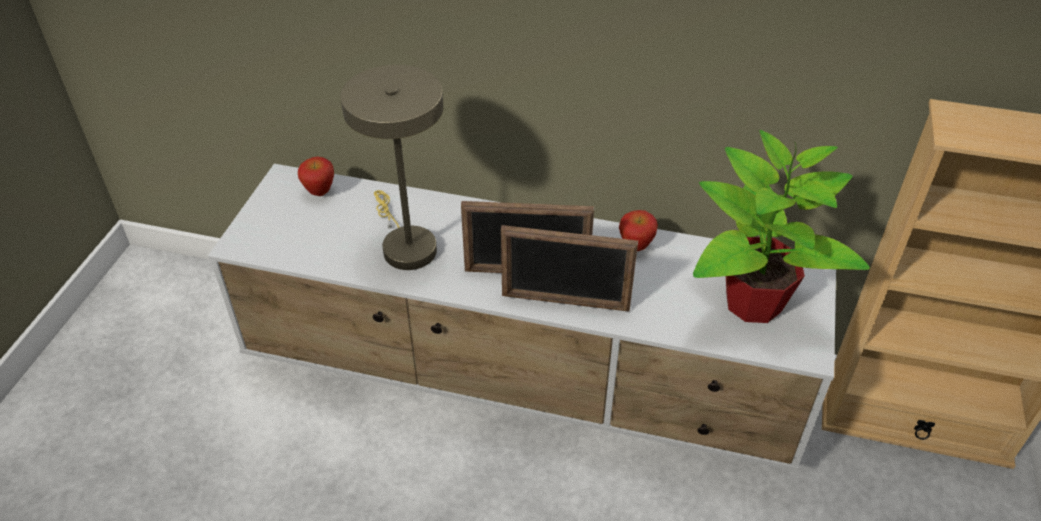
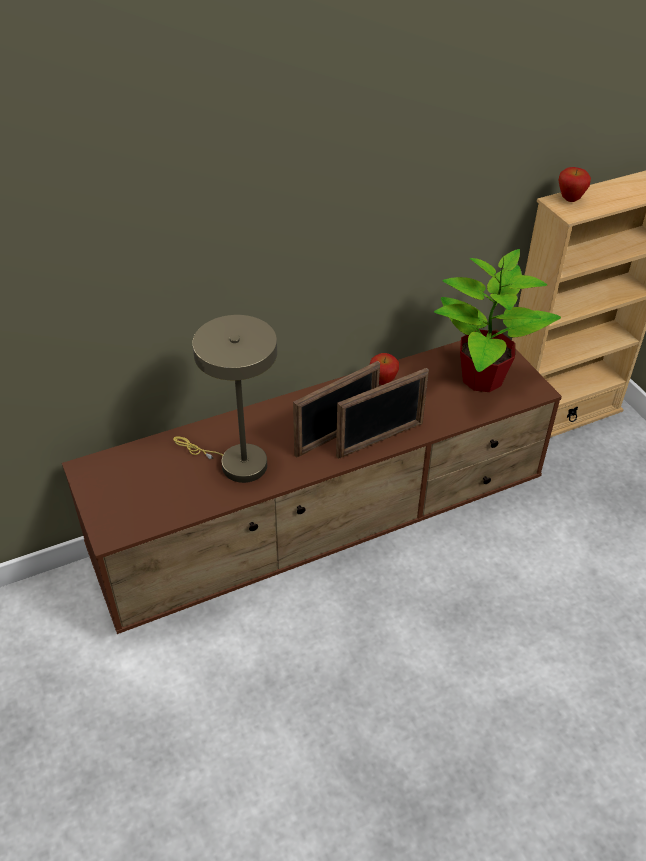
camera: 40 degrees left, 0 degrees up
white tv stand [208,164,836,471] -> brown tv stand [62,329,562,634]
apple [298,156,334,196] -> apple moved to [558,167,591,202]

